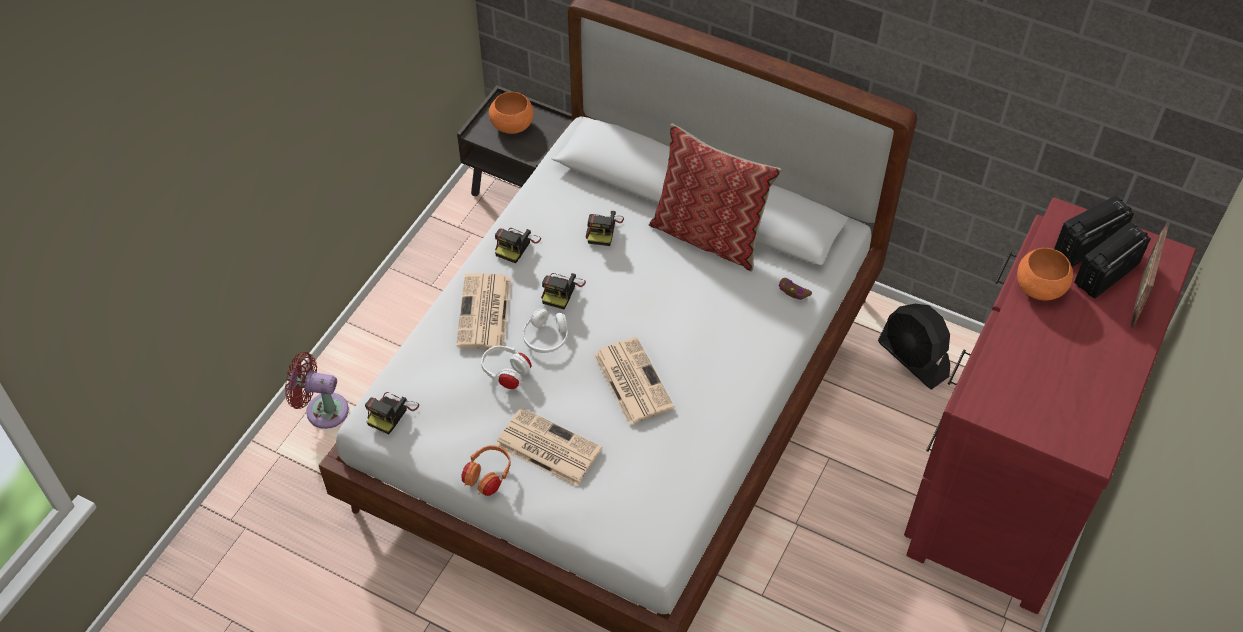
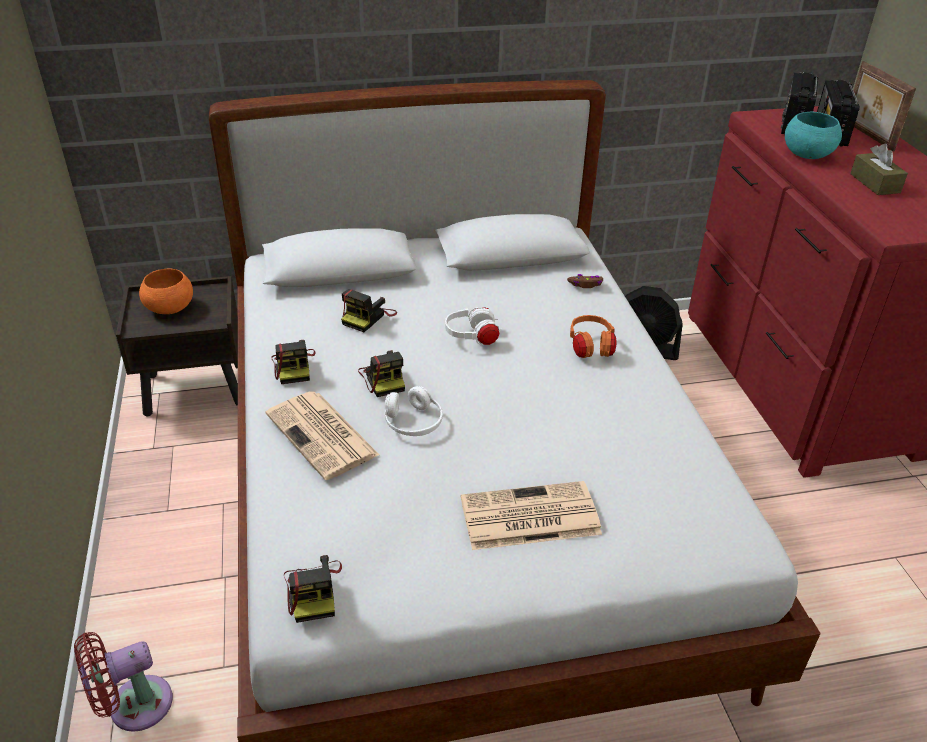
camera: 40 degrees left, 15 degrees down
orange headphones [462,445,510,496] -> orange headphones moved to [570,315,616,358]
white headphones [481,346,532,389] -> white headphones moved to [445,307,502,345]
camera [586,211,624,246] -> camera turned 60 degrees clockwise [341,289,397,332]
newspaper [594,337,675,425] -> none
pillow [649,123,782,271] -> none
orange bowl [1017,248,1073,300] -> turquoise bowl [785,112,842,159]
none -> brown tissue box [850,144,908,195]

